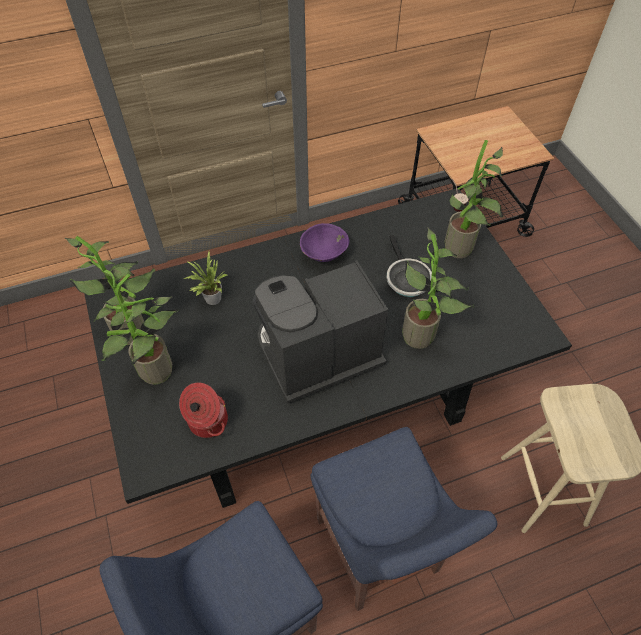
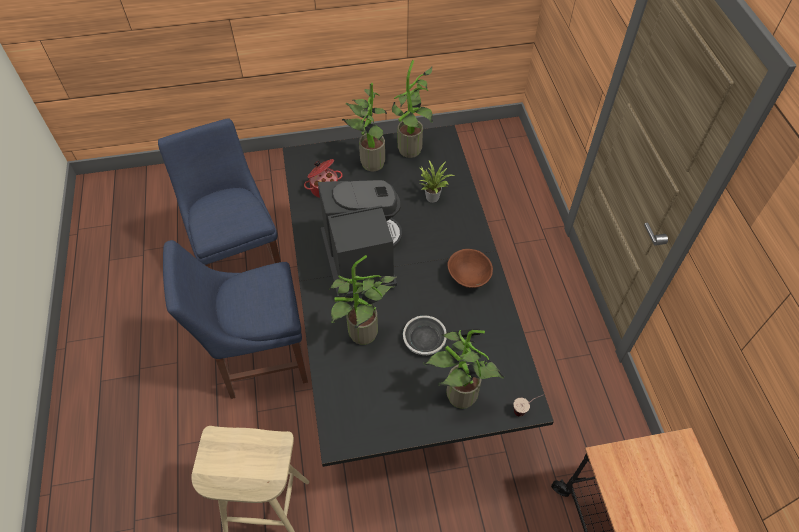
camera: 100 degrees right, 0 degrees up
purple bowl [300,223,349,262] -> brown bowl [447,249,493,288]

